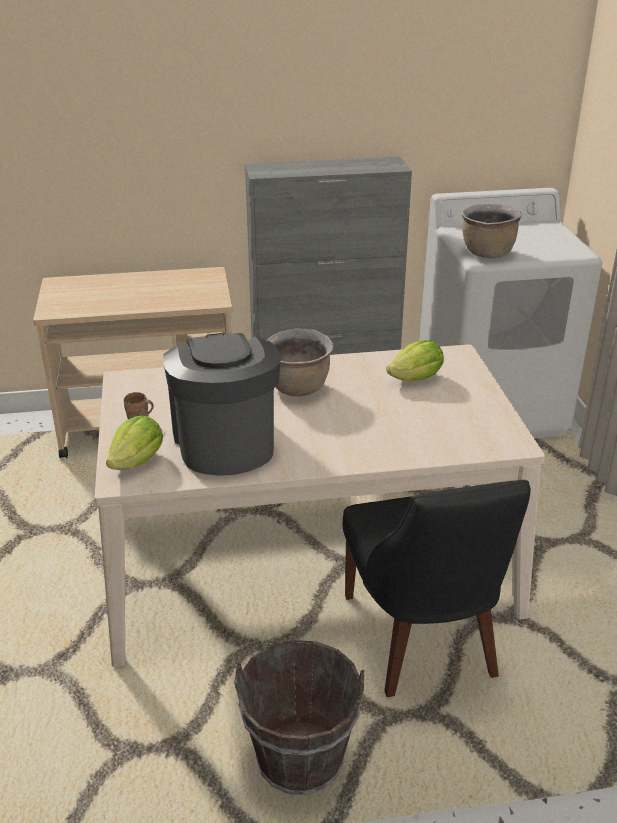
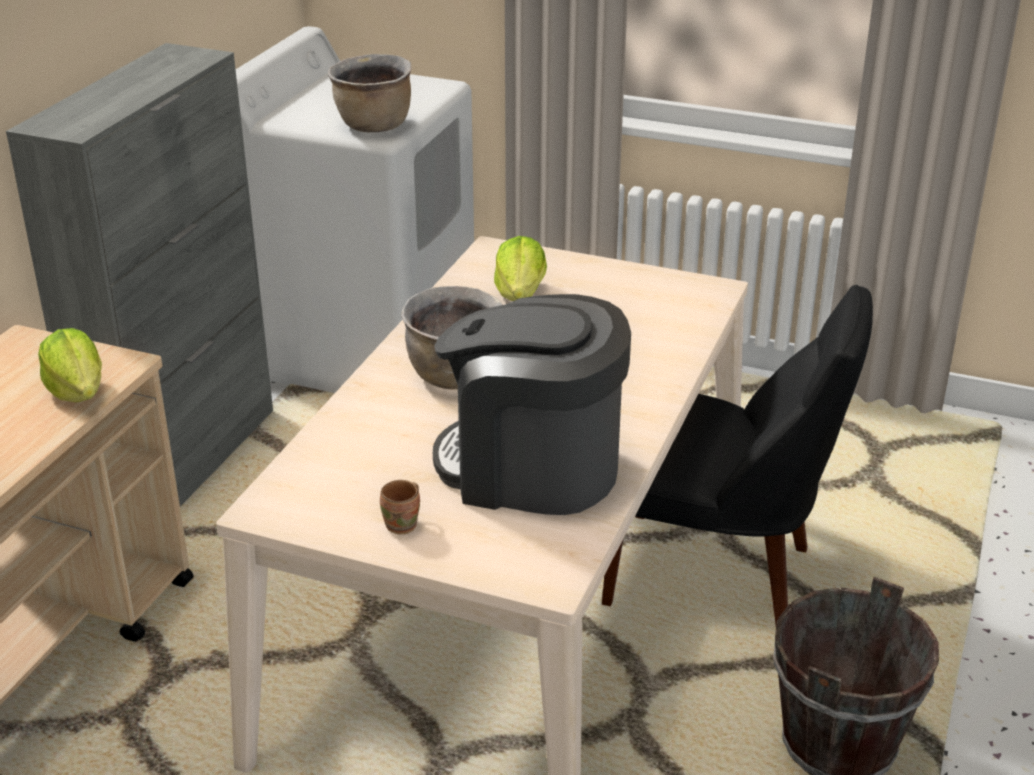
camera: 60 degrees left, 0 degrees up
lettuce [106,416,163,470] -> lettuce moved to [38,328,102,402]

